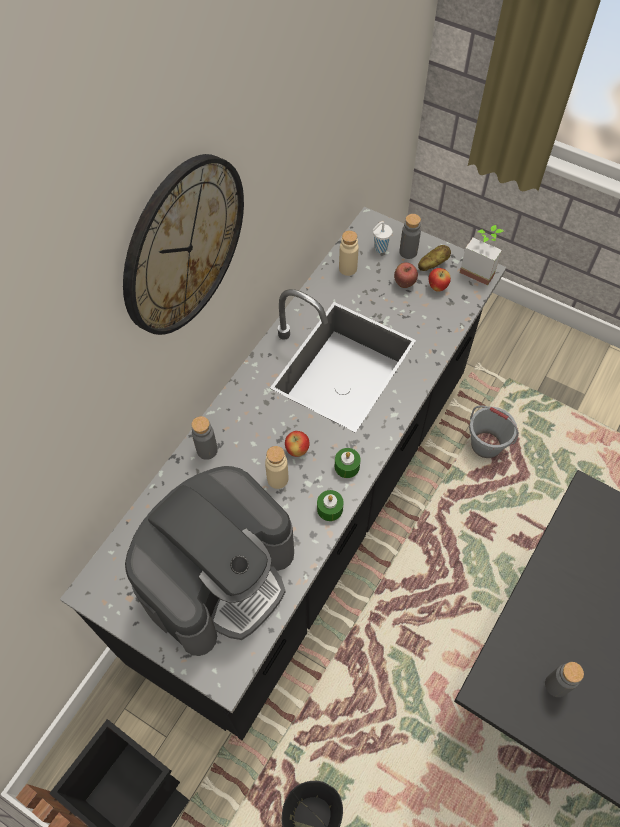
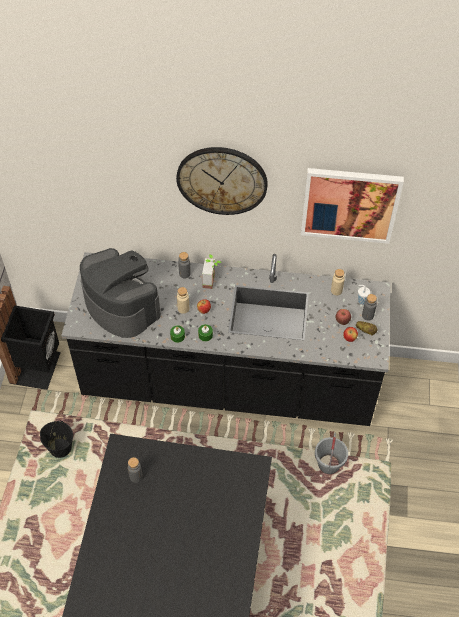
camera: 65 degrees right, 5 degrees down
coffee machine [125,466,294,656] -> coffee machine turned 150 degrees counterclockwise [80,248,161,338]
potted plant [460,225,504,286] -> potted plant moved to [202,254,222,289]
none -> picture [301,168,404,244]

